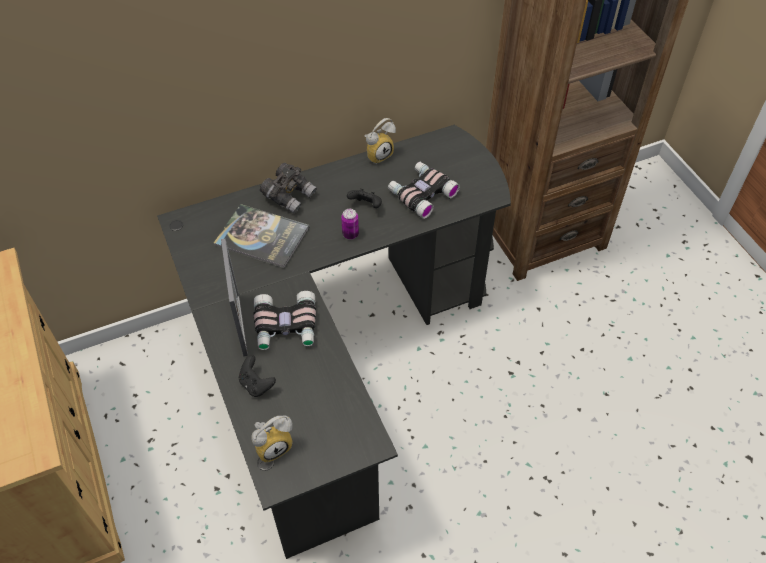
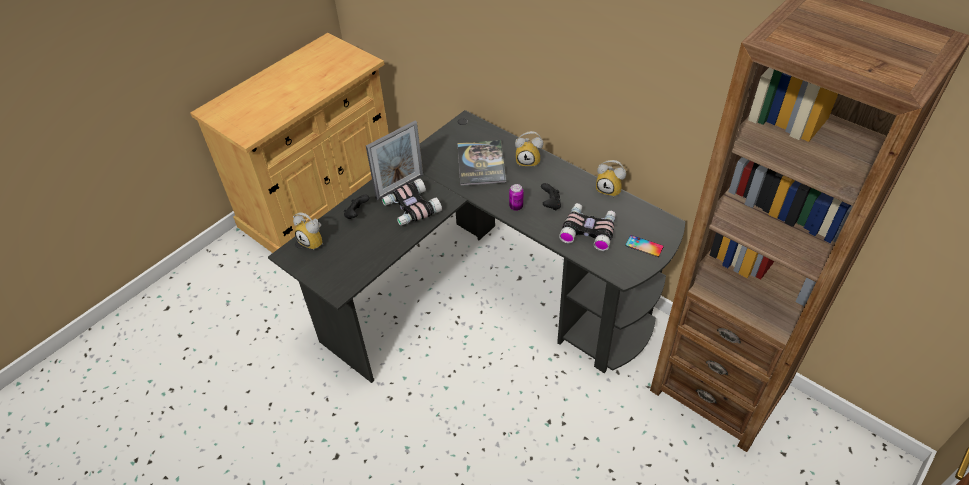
camera: 65 degrees right, 5 degrees down
grey binoculars [260,163,317,214] -> alarm clock [515,131,543,167]
none -> phone [625,235,664,257]

